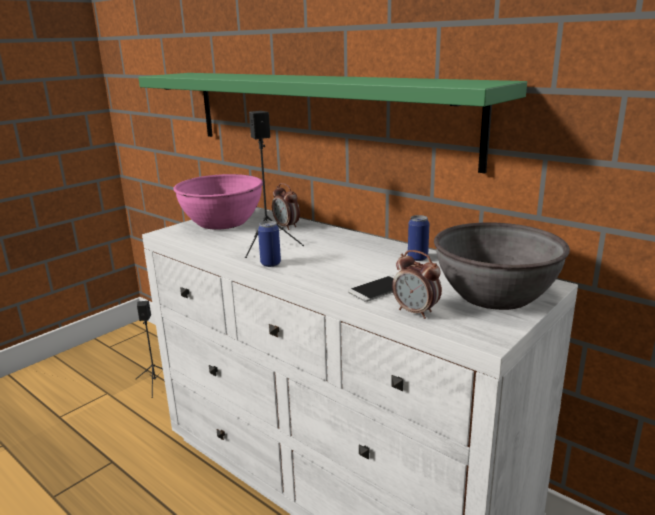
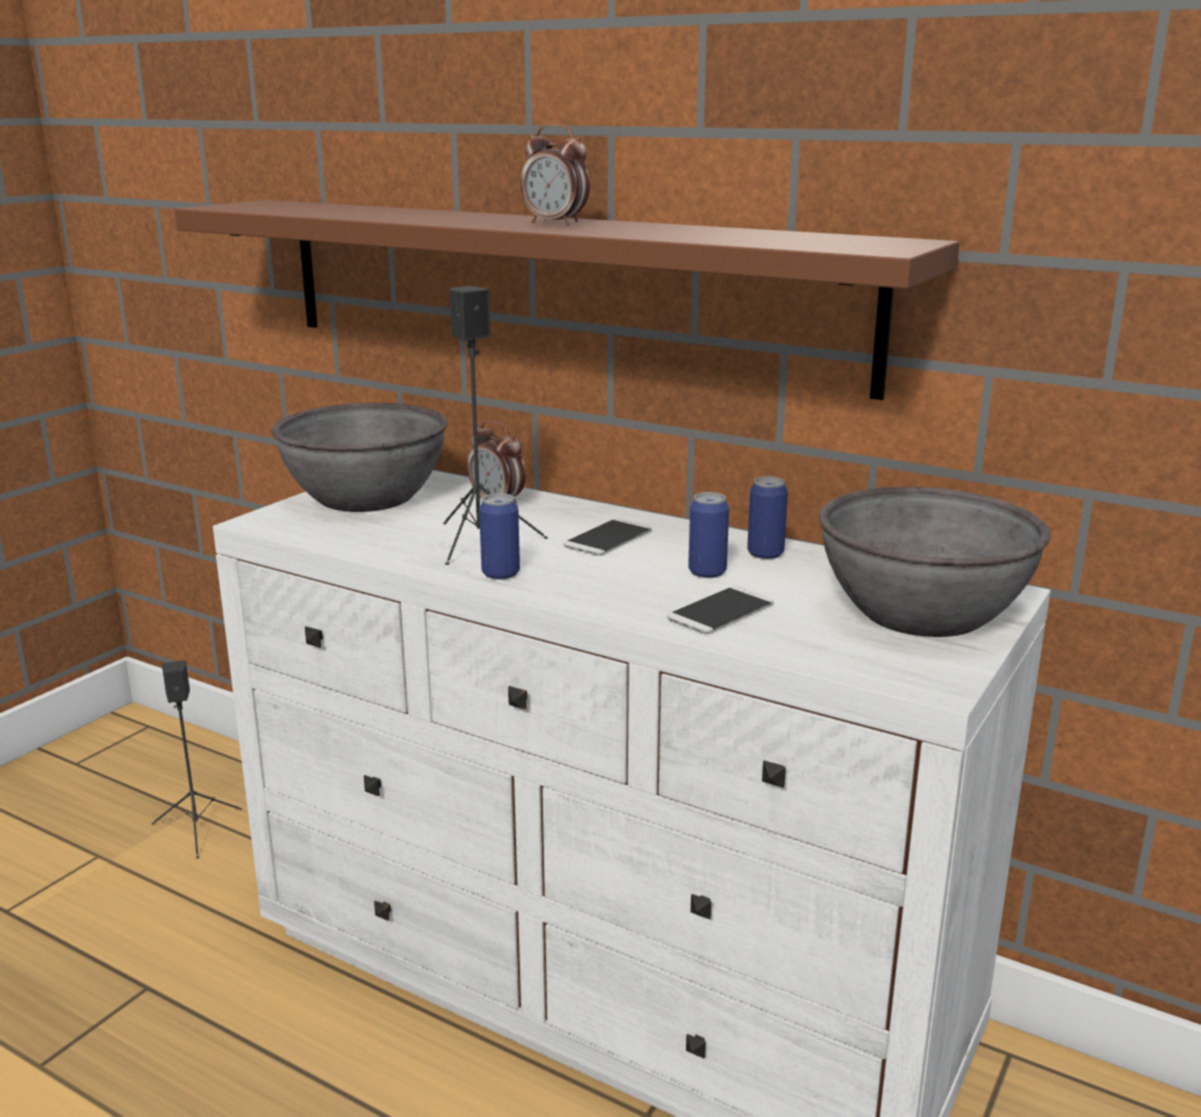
camera: 10 degrees left, 0 degrees up
green shelf [138,73,527,174] -> brown shelf [175,200,959,400]
pink bowl [173,174,263,230] -> grey bowl [272,403,448,512]
alarm clock [392,250,442,319] -> alarm clock moved to [521,123,590,226]
none -> phone [564,519,652,556]
none -> can [688,492,729,578]

